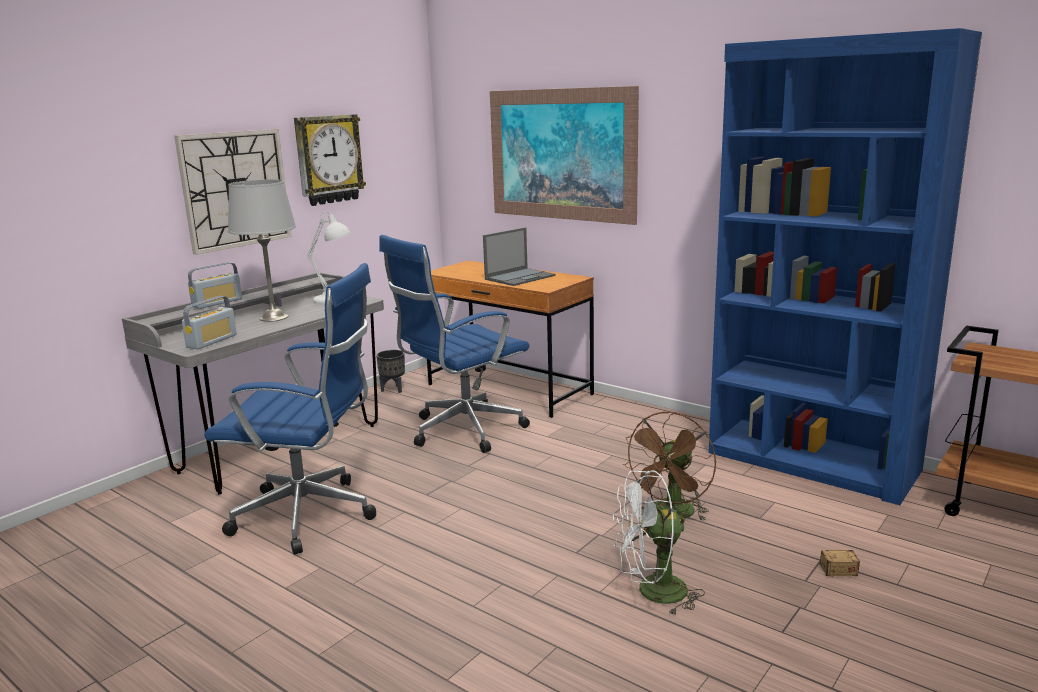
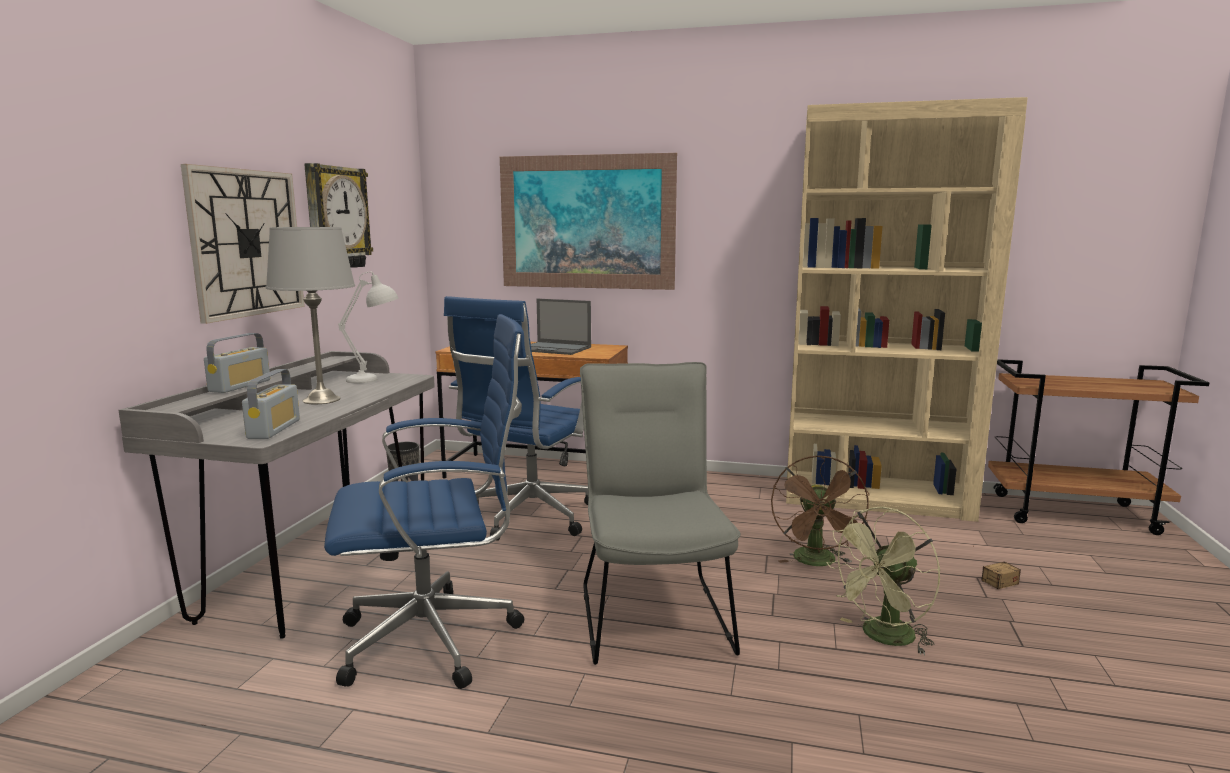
camera: 25 degrees left, 5 degrees down
laptop [483,227,556,286] -> laptop turned 90 degrees clockwise [531,299,591,355]
white fan [613,471,705,616] -> green fan [826,507,940,655]
blue bookcase [709,28,982,505] -> beige bookcase [786,97,1028,522]
none -> grey chair [580,362,741,665]

